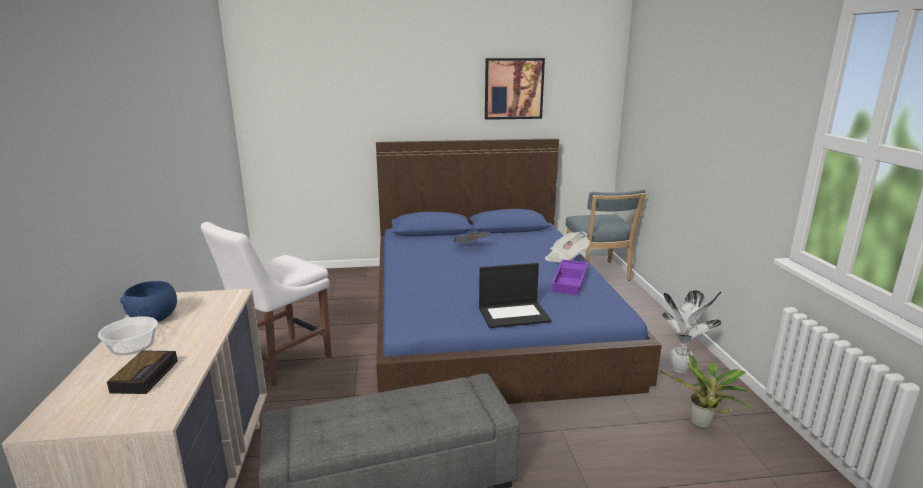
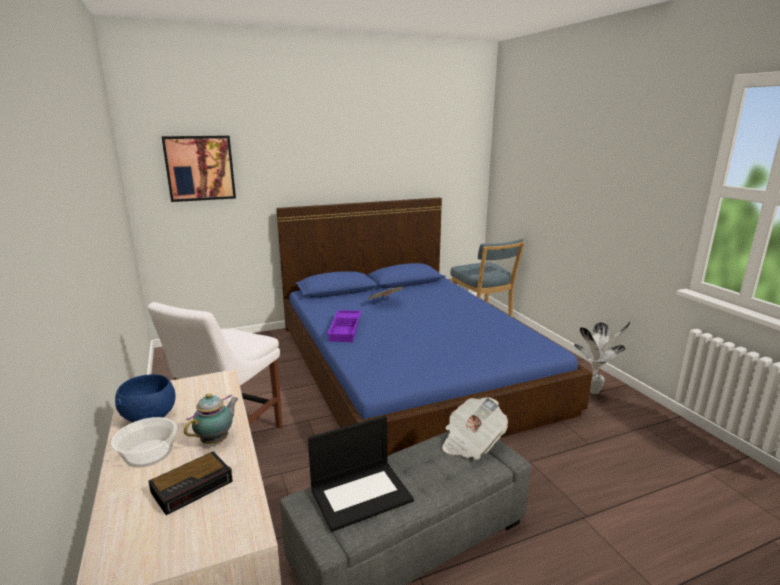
camera: 15 degrees left, 0 degrees up
alarm clock [107,350,178,394] -> alarm clock turned 60 degrees clockwise [148,451,233,515]
laptop [479,263,551,328] -> laptop moved to [308,416,414,532]
picture [485,58,545,120] -> picture moved to [161,136,236,202]
newspaper [545,232,590,263] -> newspaper moved to [442,397,508,460]
purple tray [551,259,588,295] -> purple tray moved to [327,310,361,342]
potted plant [659,354,754,428] -> none
none -> teapot [184,393,239,444]

